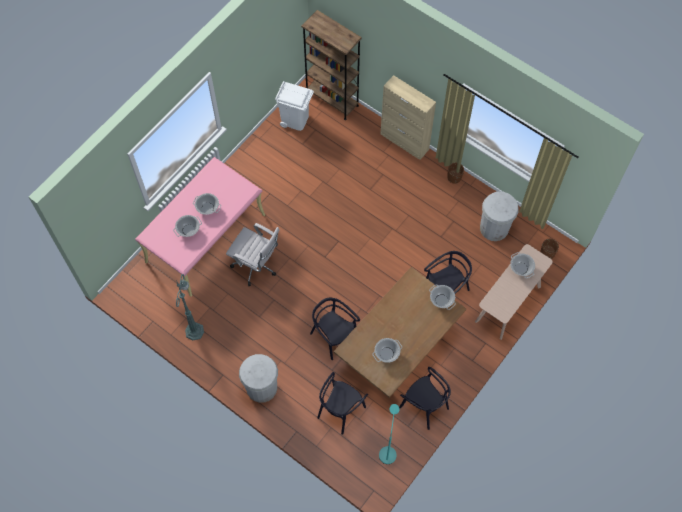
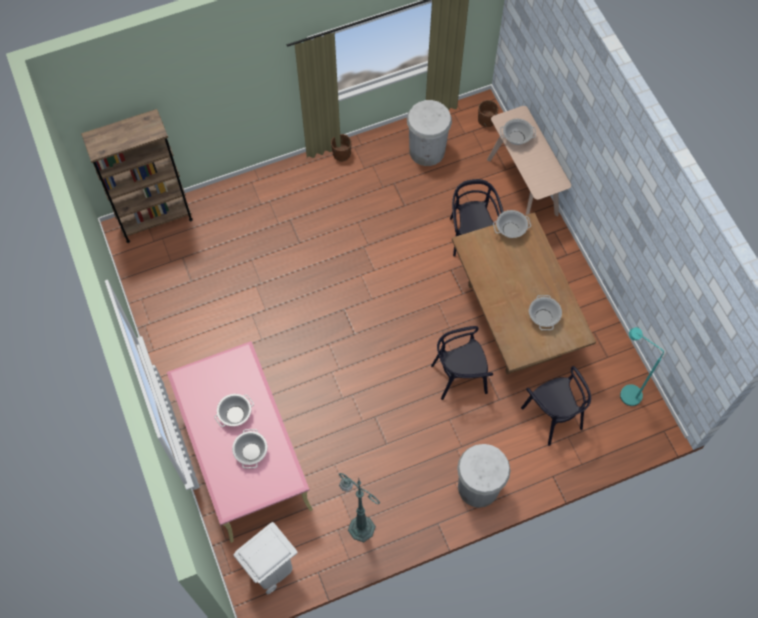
camera: 60 degrees left, 0 degrees up
white office chair [226,223,280,286] -> none
white trash can [275,81,314,131] -> white trash can moved to [233,522,298,595]
beige cabinet [380,75,436,160] -> none
black chair [399,367,451,430] -> none

